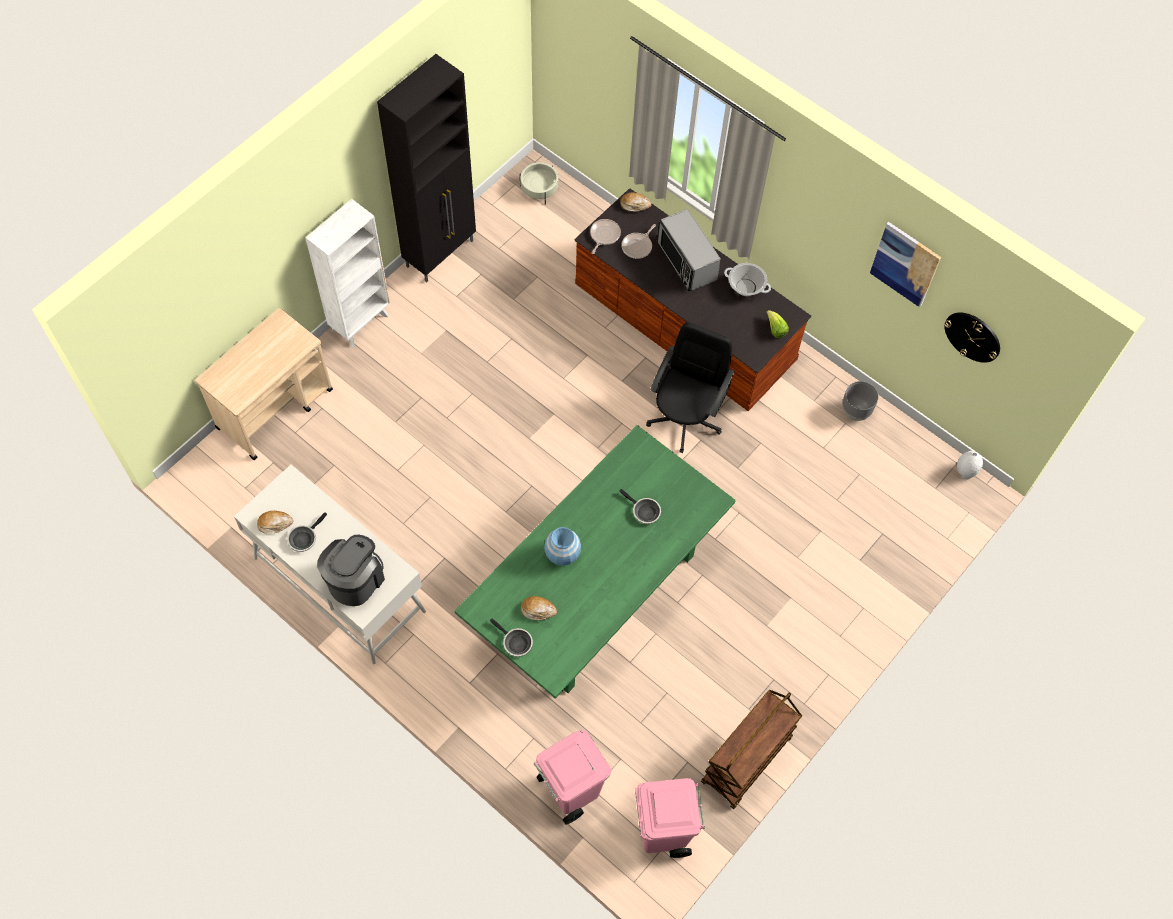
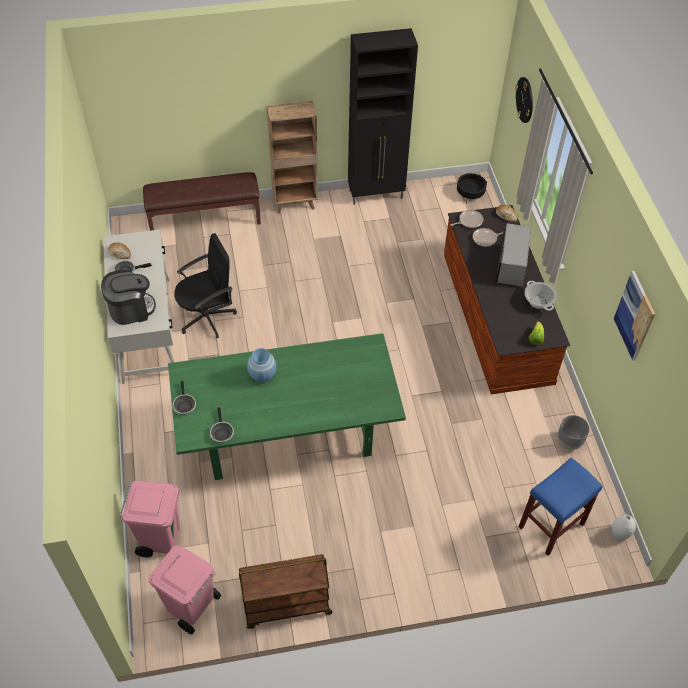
camera: 40 degrees right, 10 degrees down
beige cart [195,308,333,460] -> brown bench [143,172,261,231]
white bookcase [306,199,390,347] -> brown bookcase [267,101,318,214]
beige planter [520,162,558,205] -> black planter [457,173,487,204]
bread [521,596,557,620] -> none
frying pan [619,489,661,524] -> frying pan moved to [210,407,234,443]
black office chair [646,322,735,453] -> black office chair moved to [174,233,237,338]
wall clock [944,312,1000,363] -> wall clock moved to [515,77,533,123]
none -> blue stool [518,457,603,556]

